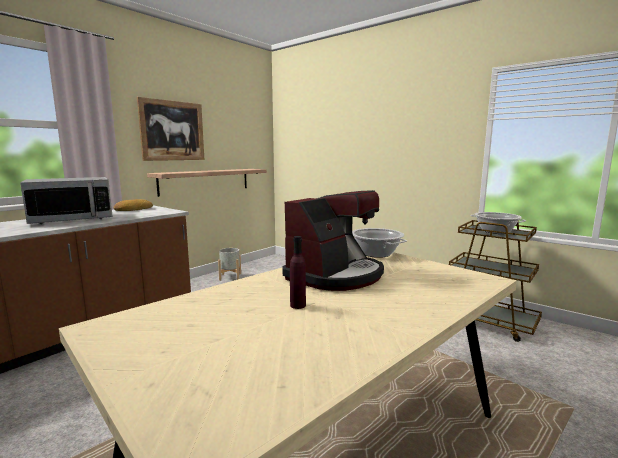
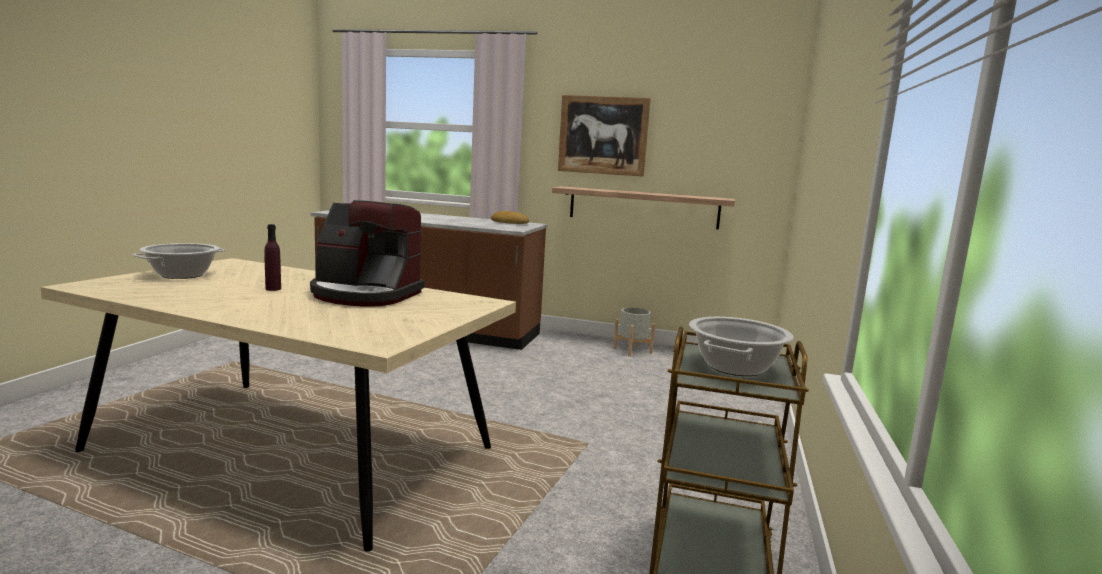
camera: 65 degrees right, 0 degrees up
microwave [20,177,113,224] -> none
cooking pot [352,228,407,258] -> cooking pot moved to [133,243,225,279]

